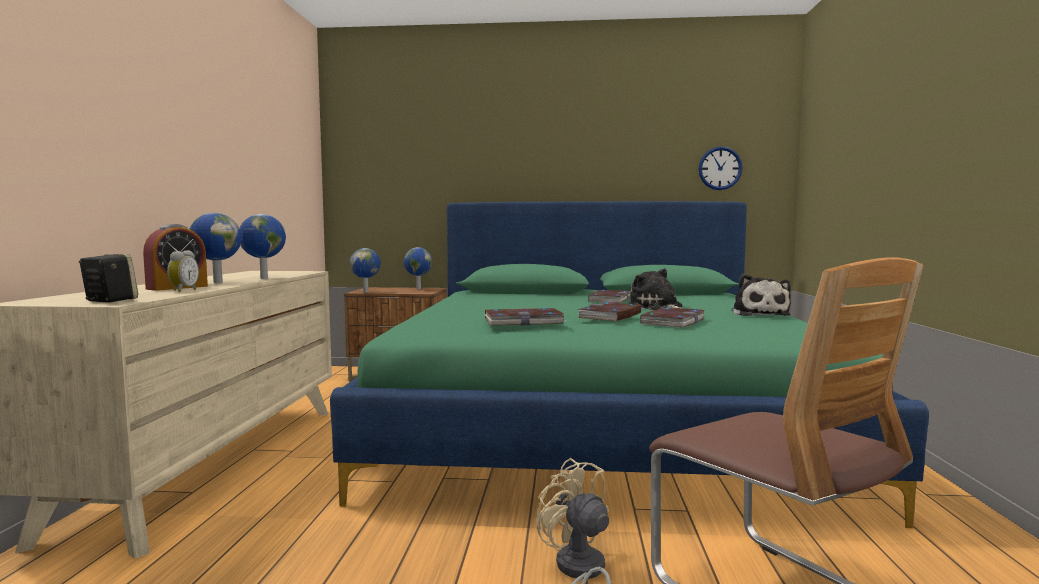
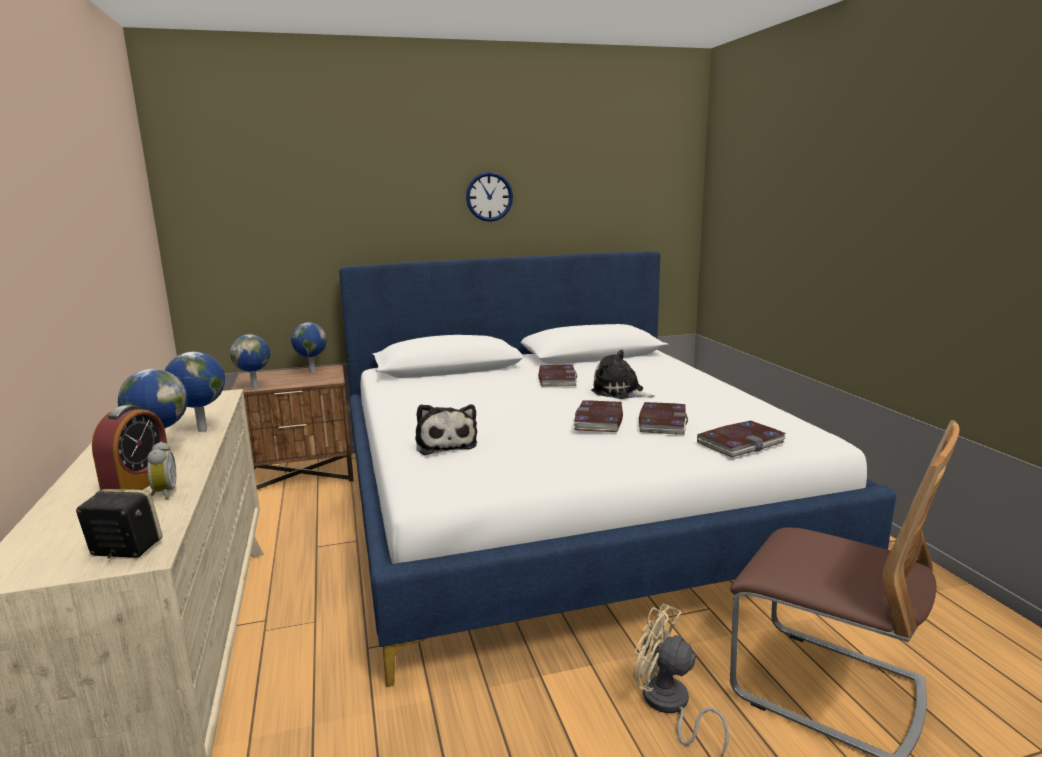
camera: 20 degrees left, 10 degrees up
green bed [330,201,929,528] -> white bed [339,251,896,687]
book [484,308,566,325] -> book moved to [697,421,786,457]
wall clock [698,147,743,190] -> wall clock moved to [466,172,513,222]
plush toy [732,274,791,316] -> plush toy moved to [415,404,477,455]

